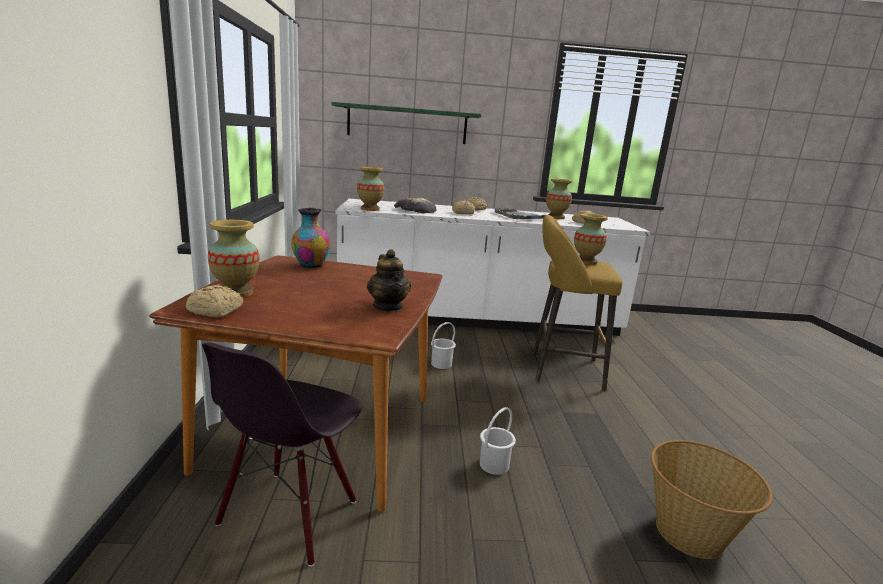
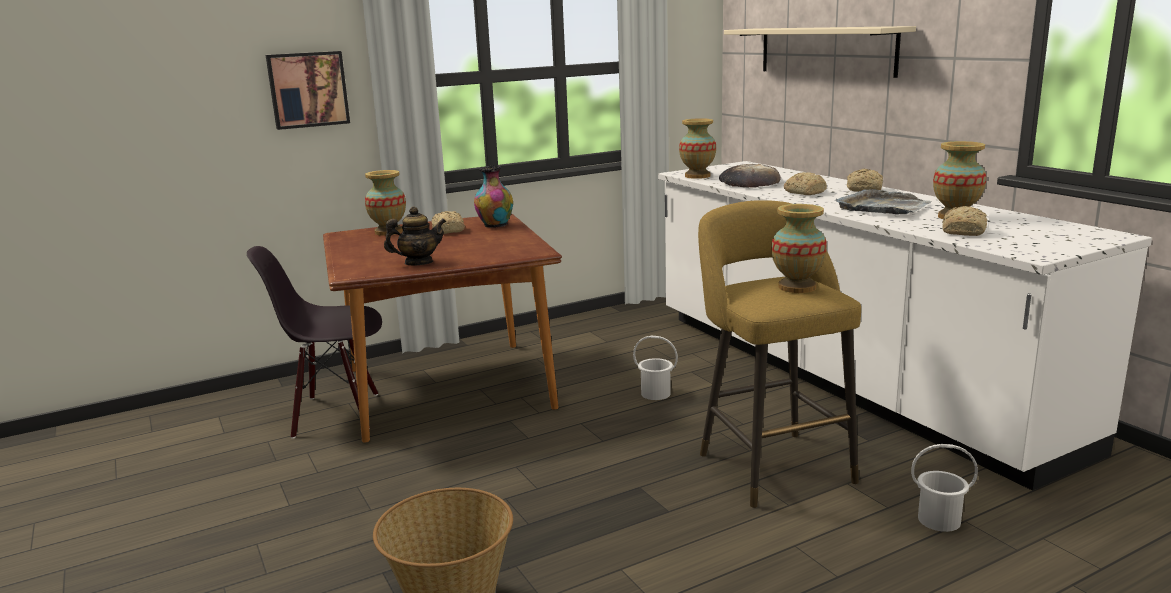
camera: 65 degrees right, 0 degrees up
bread [186,284,243,318] -> bread moved to [432,211,465,234]
green shelf [331,102,481,144] -> beige shelf [724,26,916,78]
teapot [367,249,411,312] -> teapot turned 150 degrees counterclockwise [384,206,446,265]
white bucket [480,407,516,475] -> white bucket moved to [911,444,978,532]
none -> picture [266,51,350,130]

